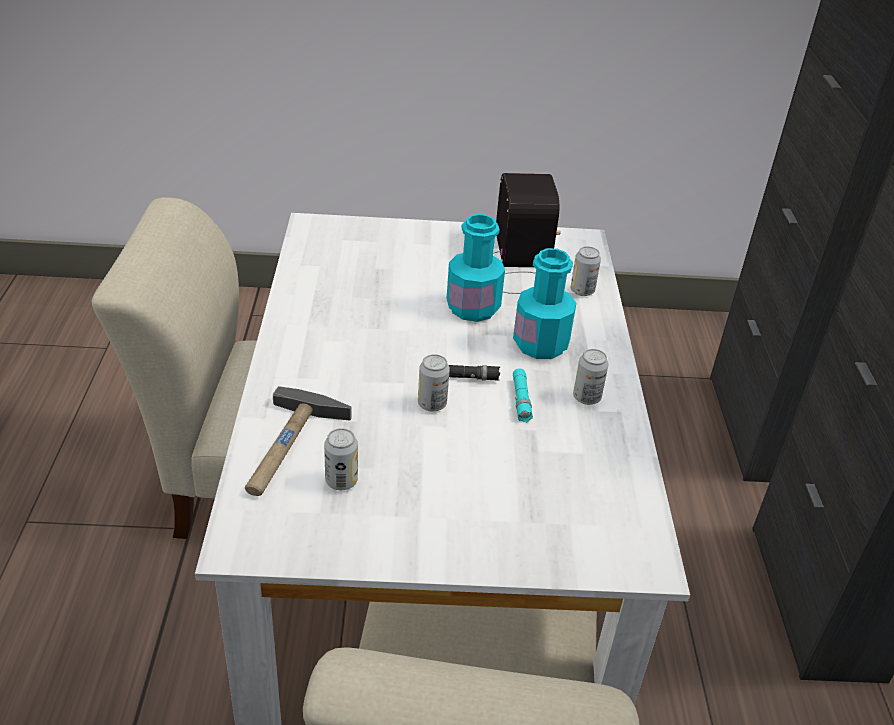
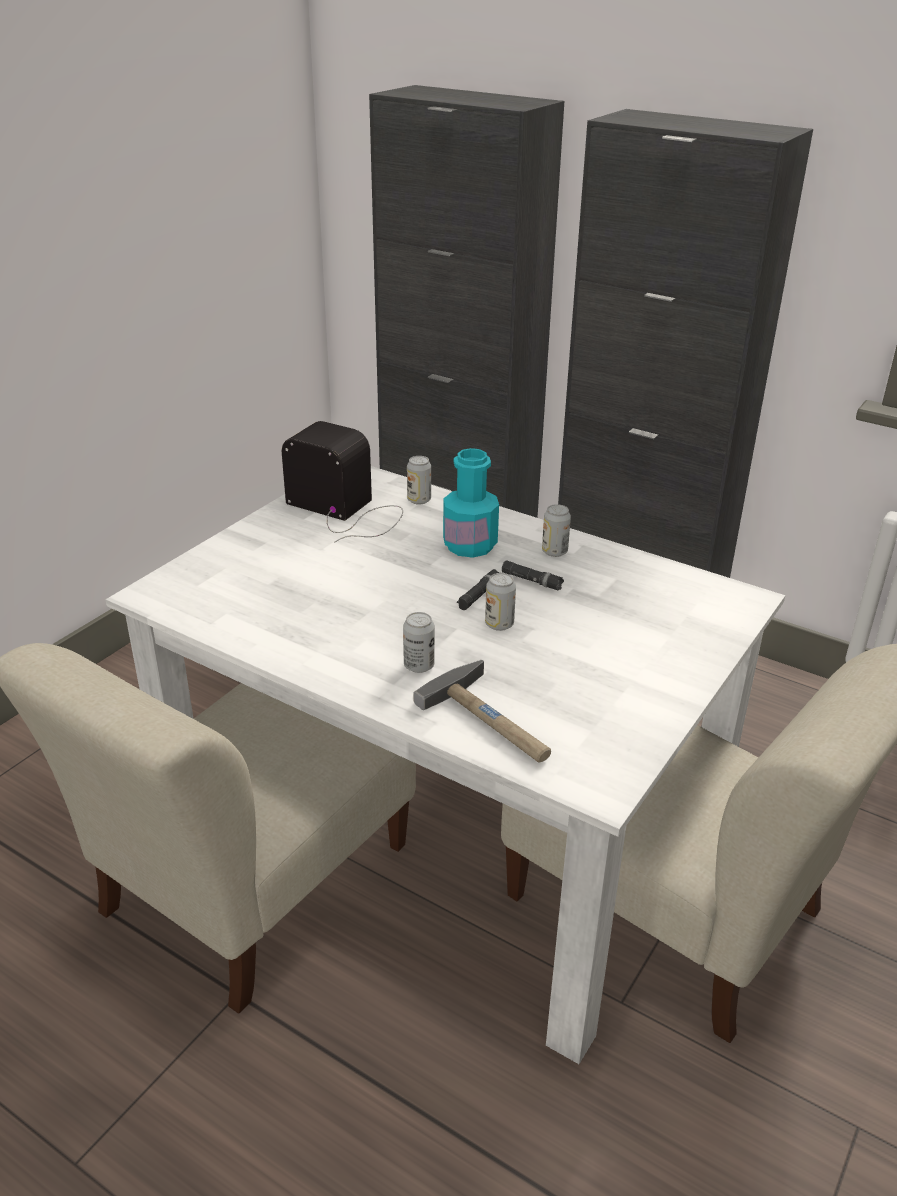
camera: 55 degrees left, 5 degrees down
can [324,428,358,490] -> can moved to [403,612,435,673]
turquoise bottle [446,214,505,322] -> none
turquoise flashlight [513,368,533,423] -> black flashlight [502,560,564,591]

